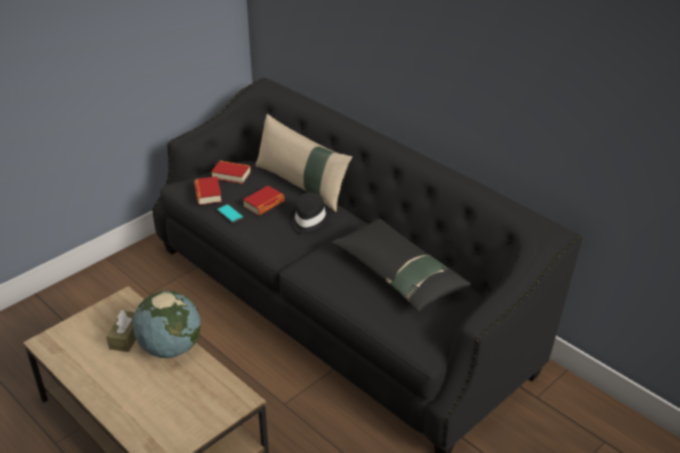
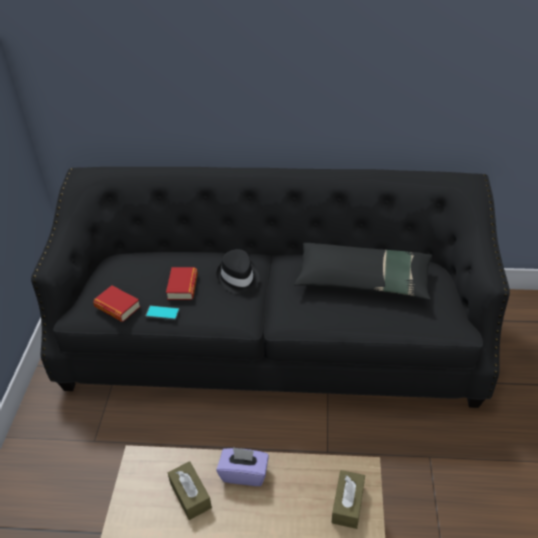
camera: 40 degrees left, 5 degrees up
globe [133,291,201,358] -> purple tissue box [216,447,269,486]
book [211,161,251,184] -> none
beige pillow [255,114,352,212] -> none
none -> brown tissue box [332,470,365,529]

